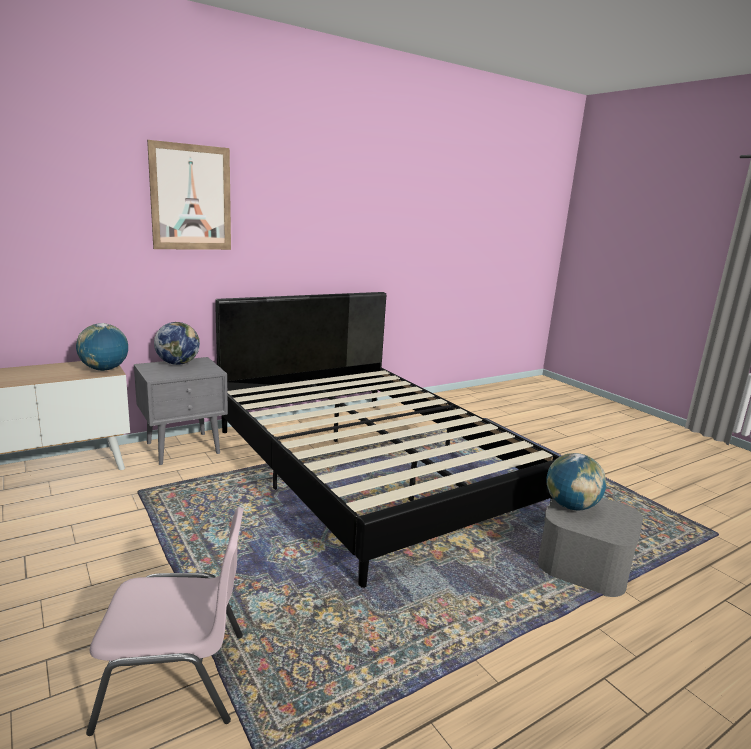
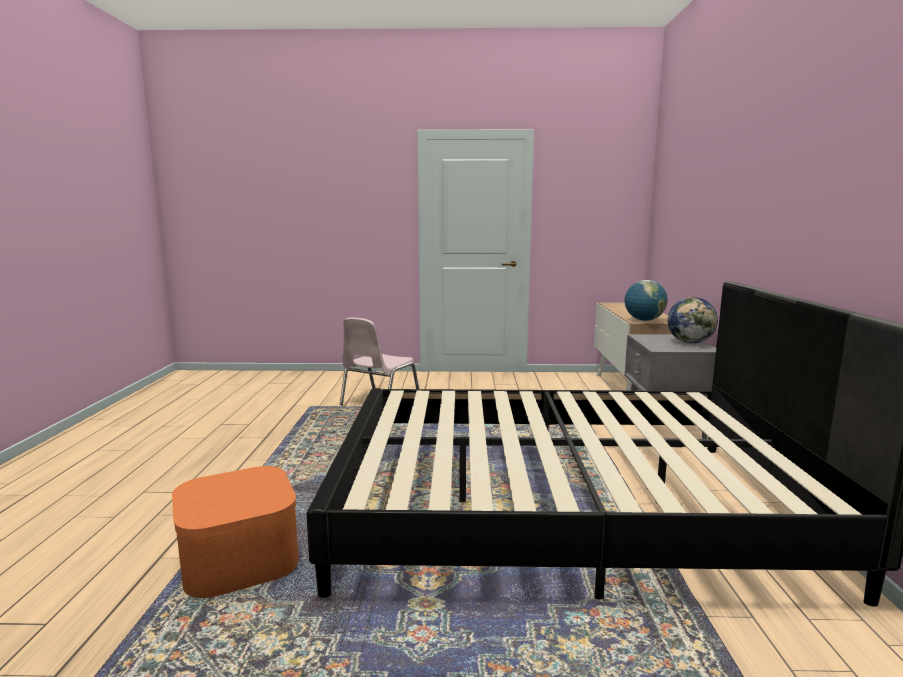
camera: 125 degrees right, 5 degrees down
picture [147,140,231,250] -> none
grey storage box [538,498,643,597] -> orange storage box [172,466,299,598]
globe [546,453,606,510] -> none

